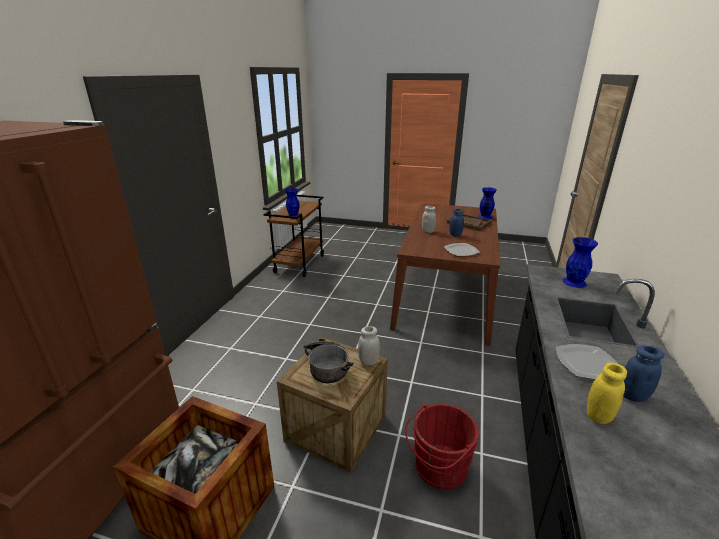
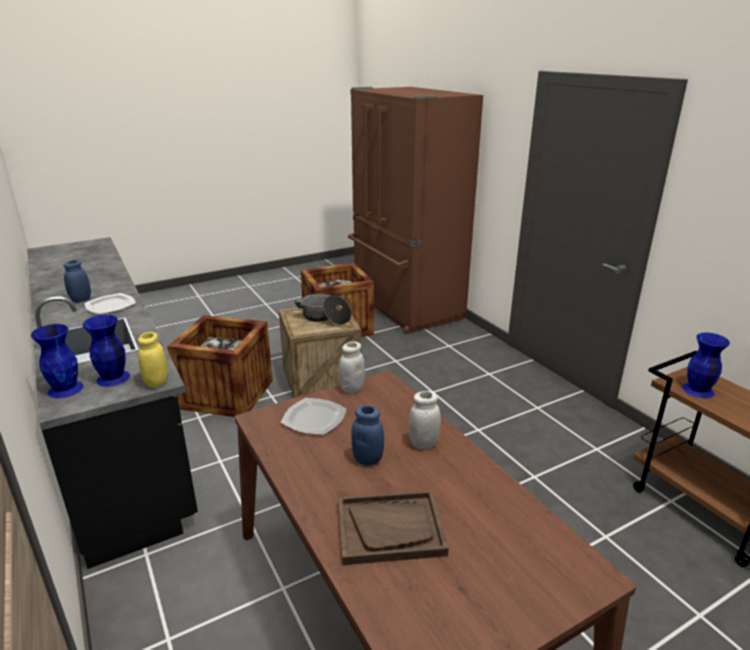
camera: 135 degrees right, 0 degrees up
white jar [358,326,380,365] -> white jar moved to [339,341,365,393]
red bucket [405,404,479,490] -> crate [167,315,273,417]
blue vase [478,187,497,219] -> blue vase moved to [31,324,84,398]
yellow jar [587,363,627,424] -> yellow jar moved to [138,332,167,388]

